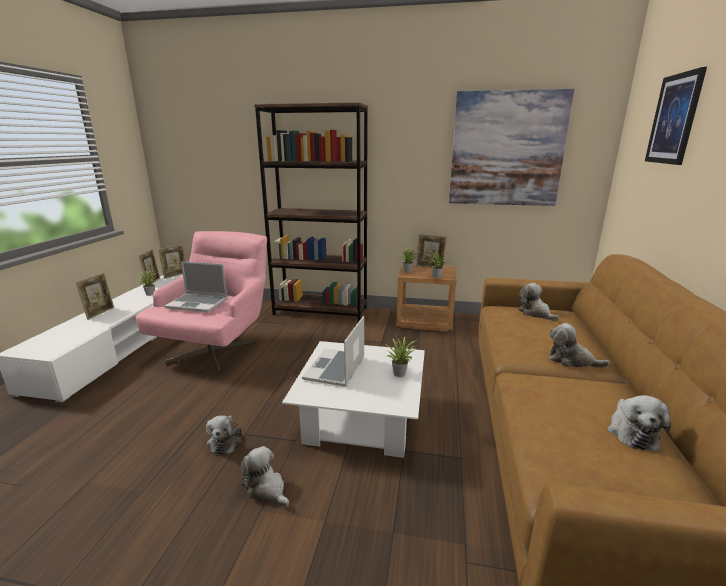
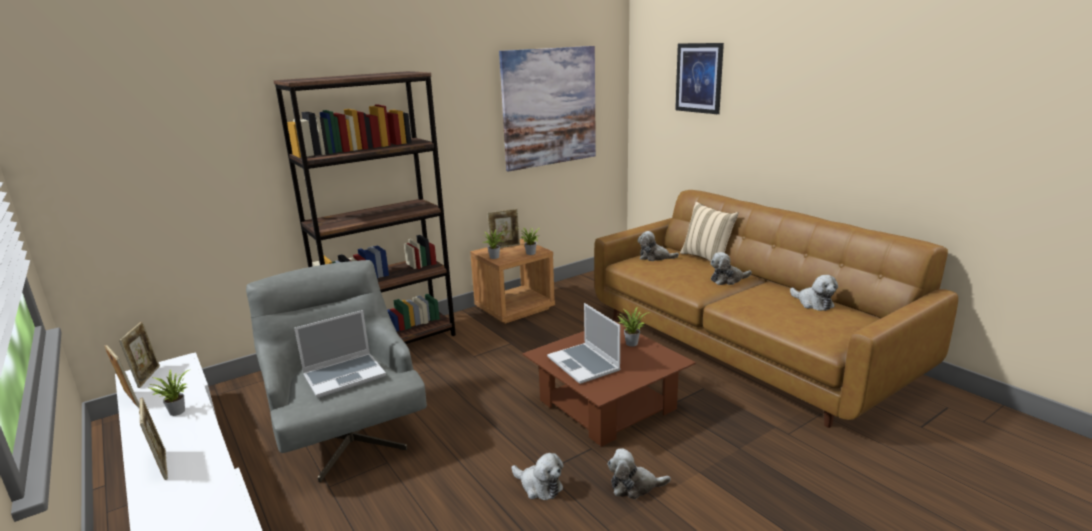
camera: 45 degrees left, 0 degrees up
pink armchair [136,231,267,372] -> grey armchair [246,260,427,482]
white coffee table [282,341,425,458] -> brown coffee table [523,320,696,447]
none -> beige pillow [680,202,739,262]

